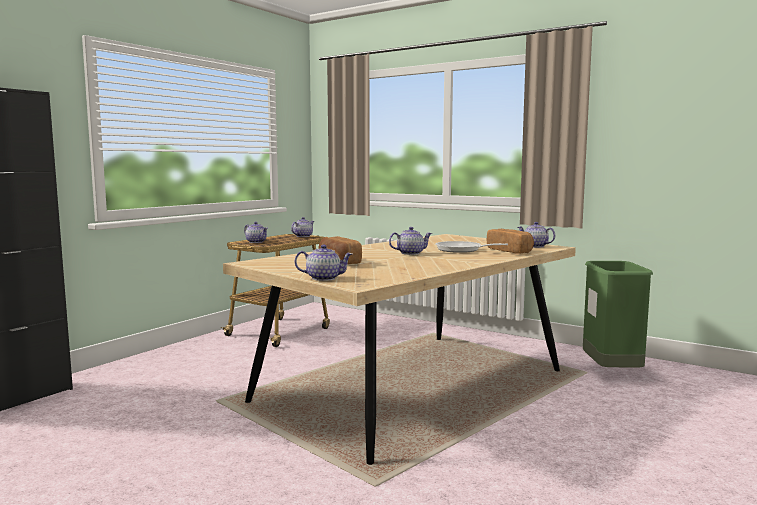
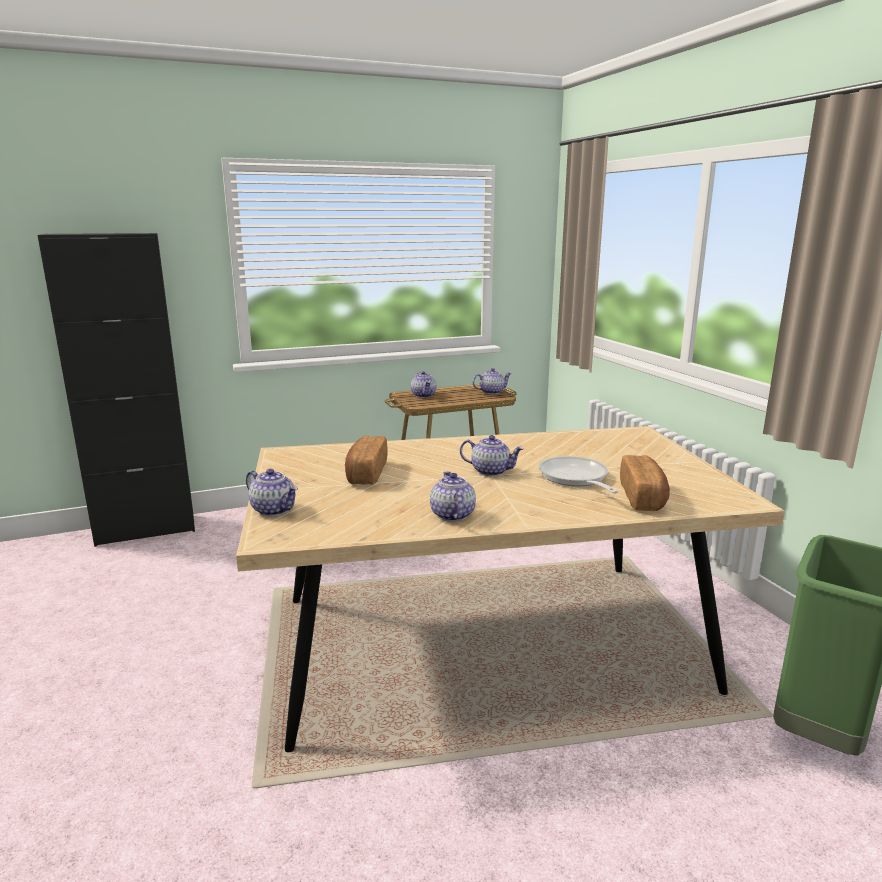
camera: 35 degrees right, 10 degrees up
teapot [518,222,555,248] -> teapot moved to [430,471,476,522]

